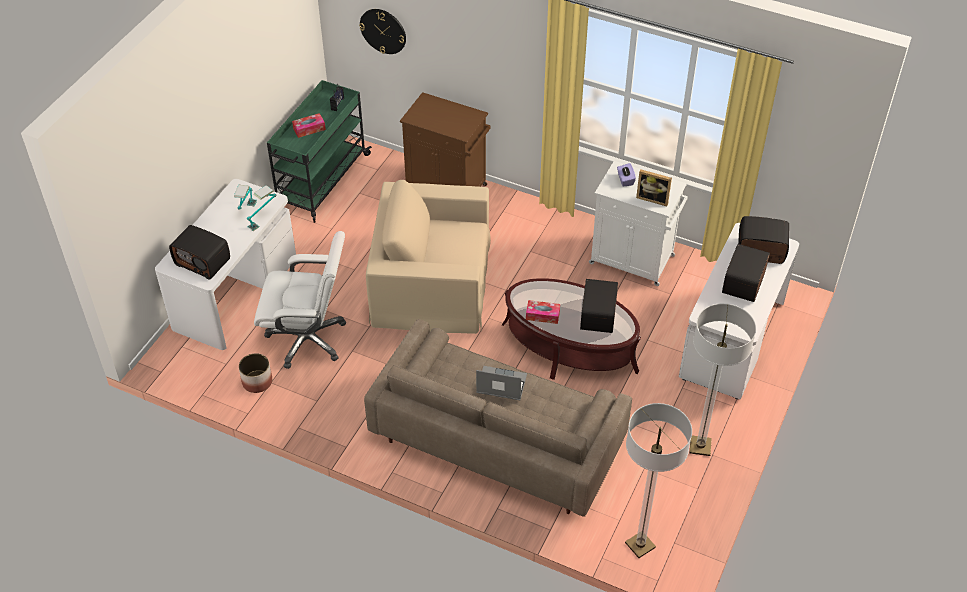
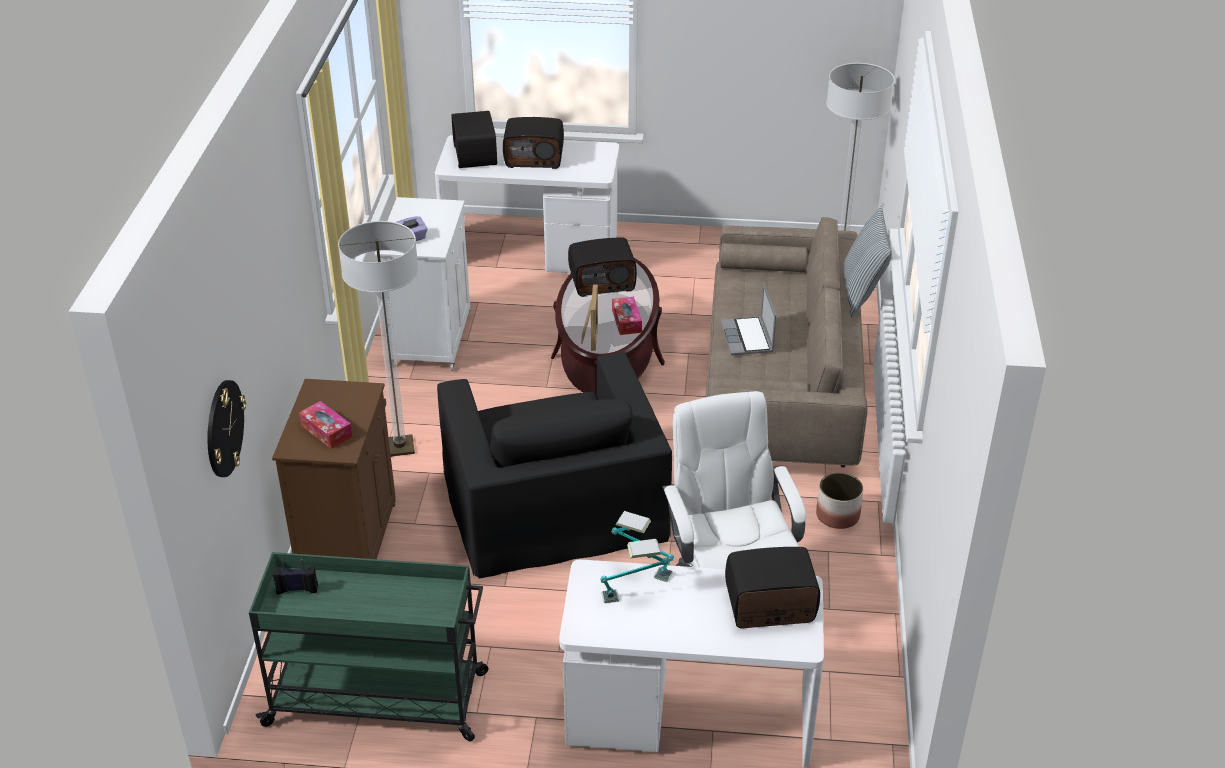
camera: 110 degrees left, 10 degrees down
radio [169,225,230,280] -> radio turned 105 degrees counterclockwise [725,547,820,629]
planter [239,353,272,393] -> planter moved to [816,472,863,529]
tissue box [292,113,326,138] -> tissue box moved to [299,401,352,449]
beige armchair [366,180,491,334] -> black armchair [437,352,672,579]
picture frame [636,169,672,206] -> picture frame moved to [581,284,598,351]
floor lamp [690,303,756,456] -> floor lamp moved to [338,221,419,457]
none -> pillow [843,206,892,317]

